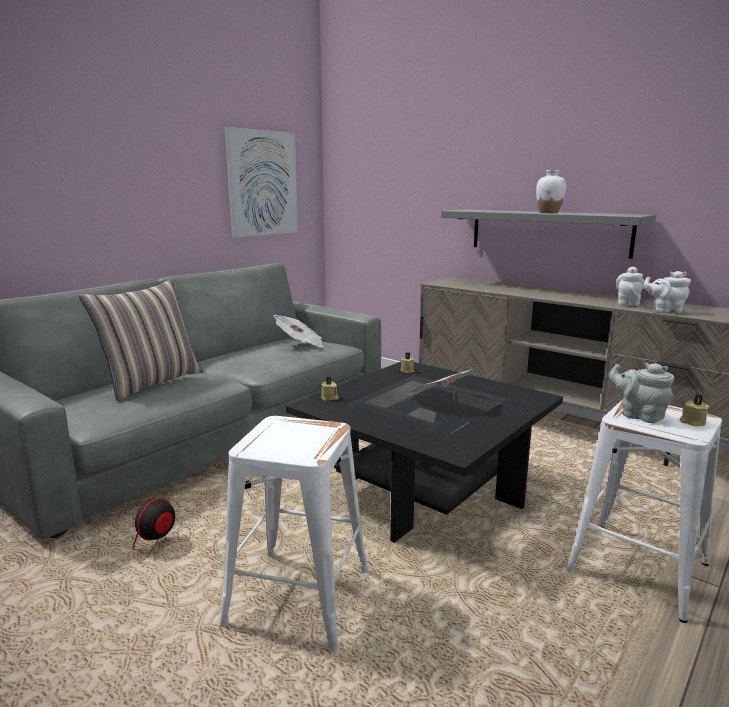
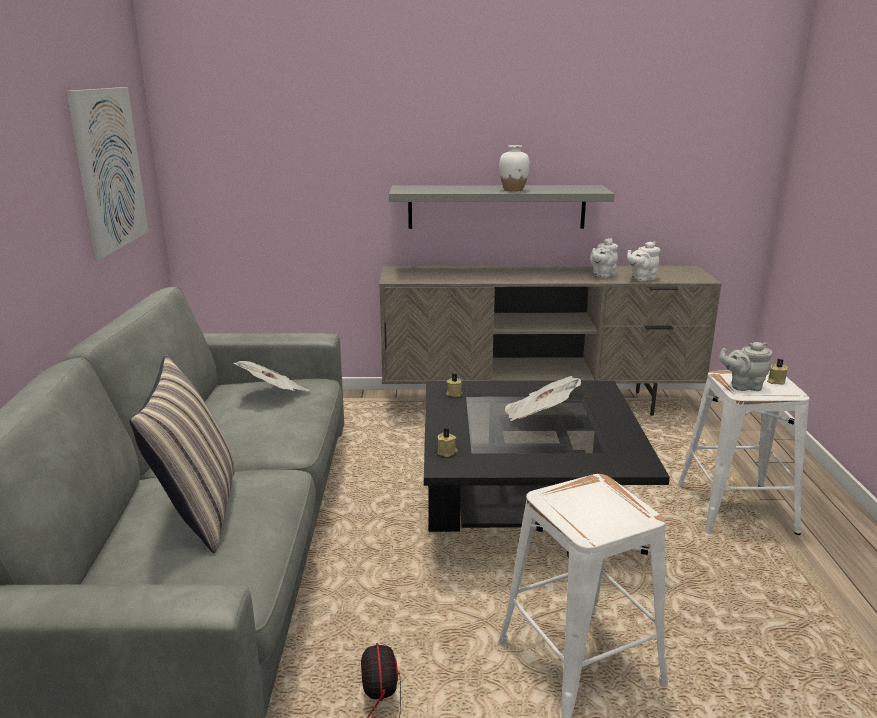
camera: 40 degrees left, 5 degrees up
white teapot [616,266,644,306] -> white teapot turned 120 degrees counterclockwise [590,238,618,278]

